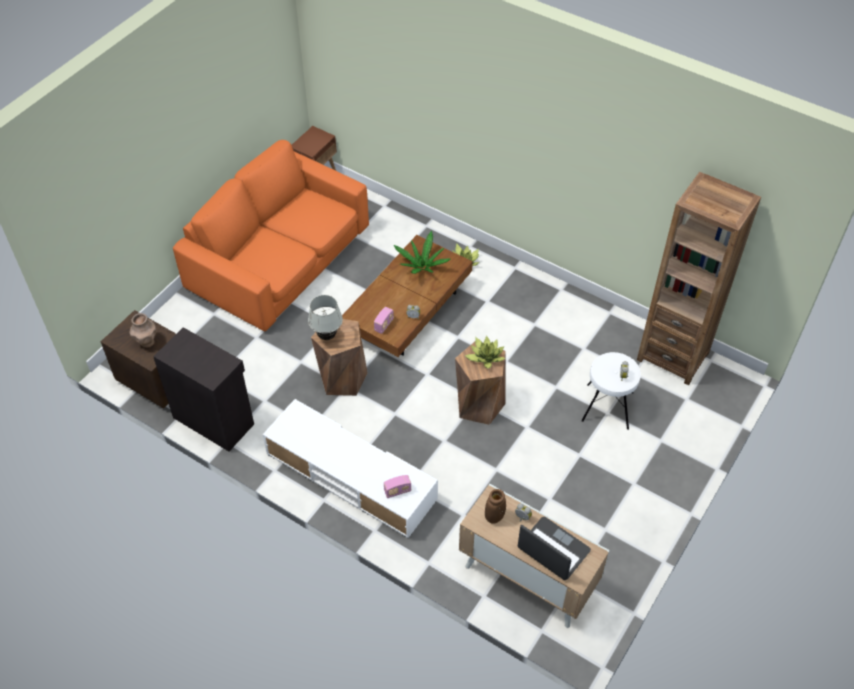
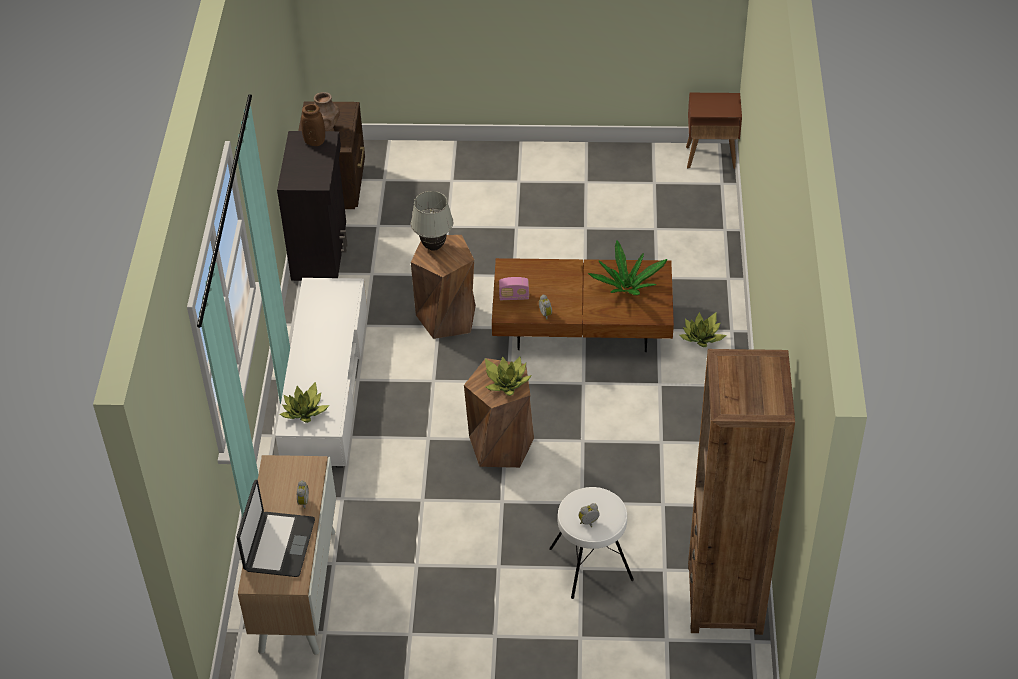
camera: 60 degrees right, 5 degrees down
orange sofa [173,140,369,332] -> none
radio [384,475,411,498] -> potted plant [280,382,329,423]
brown vase [485,489,506,524] -> brown vase moved to [301,104,325,146]

